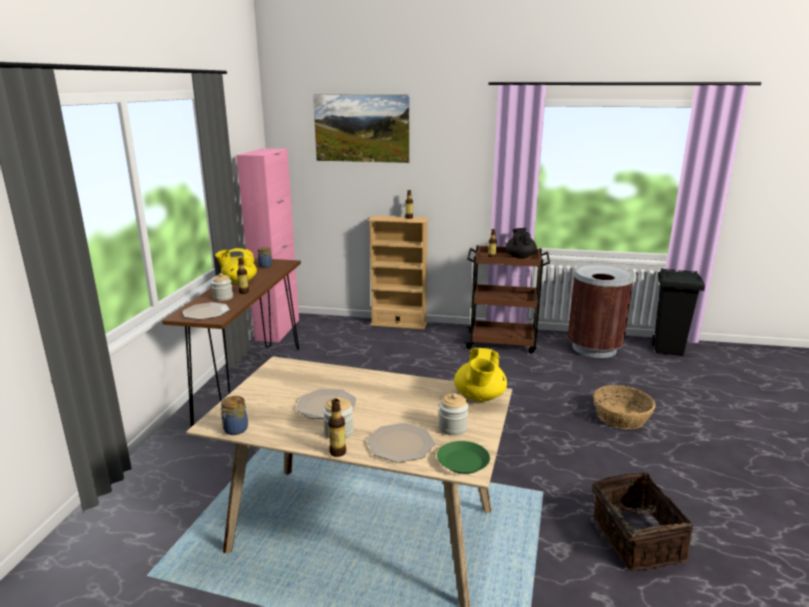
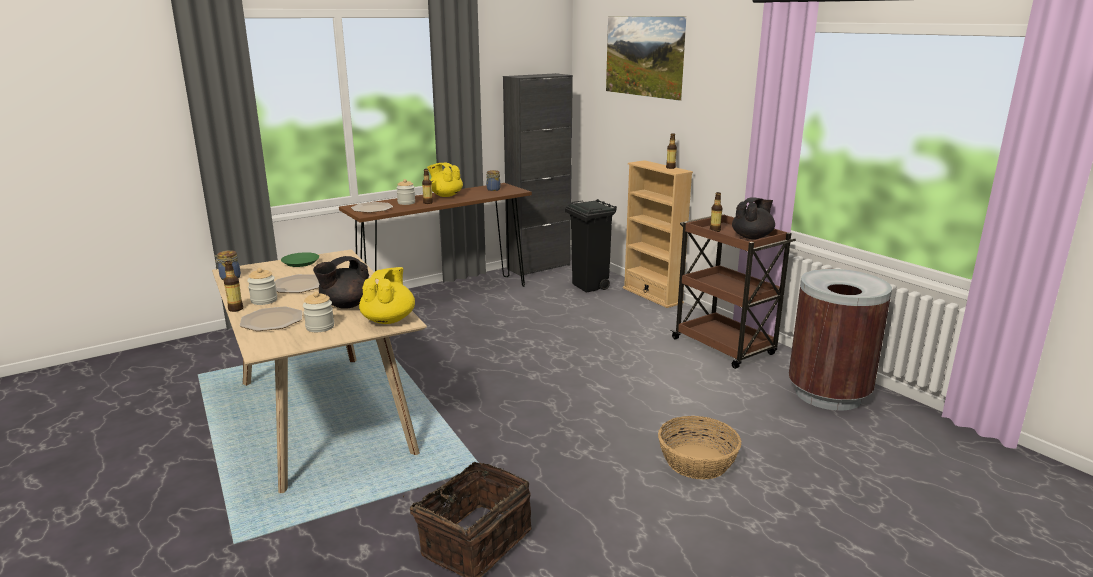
camera: 45 degrees right, 0 degrees up
pink cabinet [236,148,299,343] -> black cabinet [503,73,573,276]
green plate [437,441,490,474] -> green plate moved to [281,252,319,267]
yellow teapot [454,348,507,402] -> yellow teapot turned 135 degrees clockwise [359,267,415,324]
black trash can [652,268,705,356] -> black trash can moved to [565,199,617,293]
none -> black teapot [313,256,369,309]

